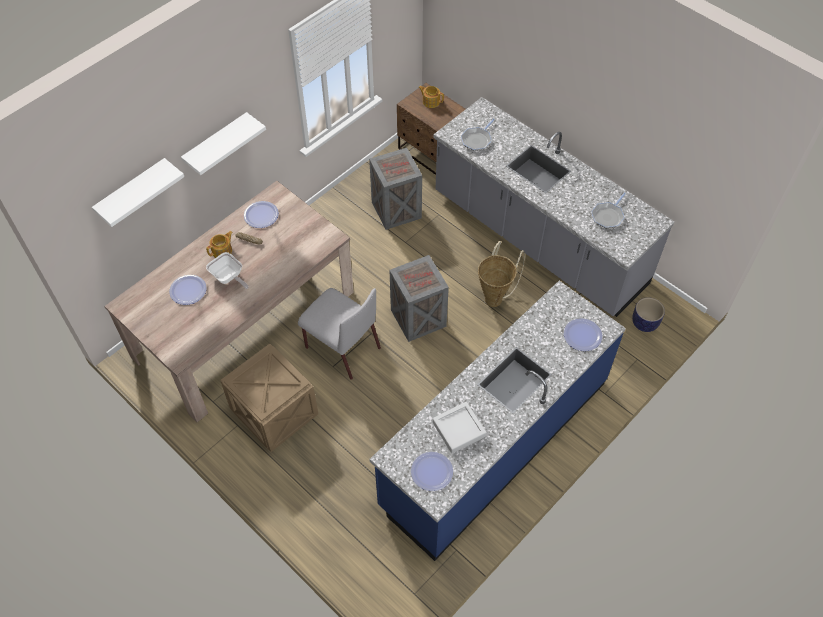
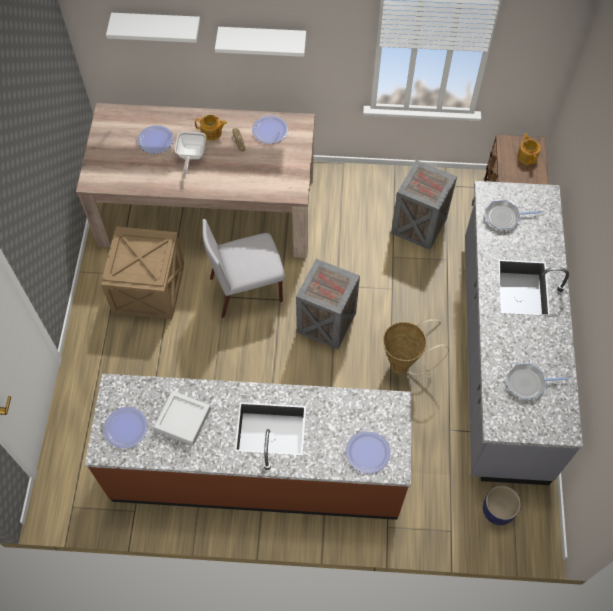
camera: 50 degrees right, 5 degrees up
grey chair [298,288,381,380] -> grey chair turned 75 degrees clockwise [202,219,285,318]
blue counter [369,281,626,561] -> brown counter [85,374,412,520]

